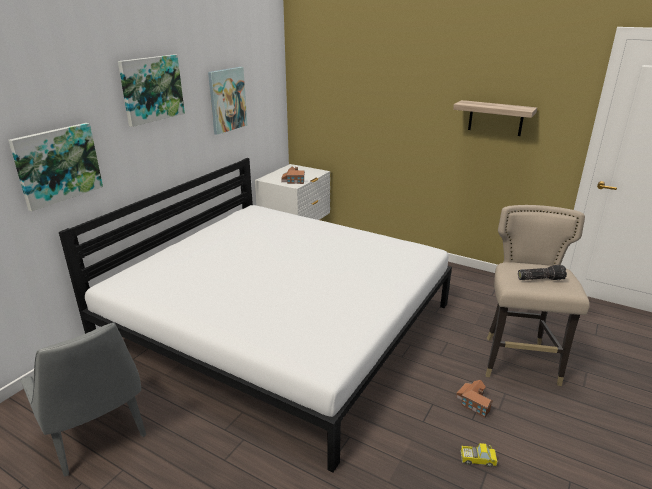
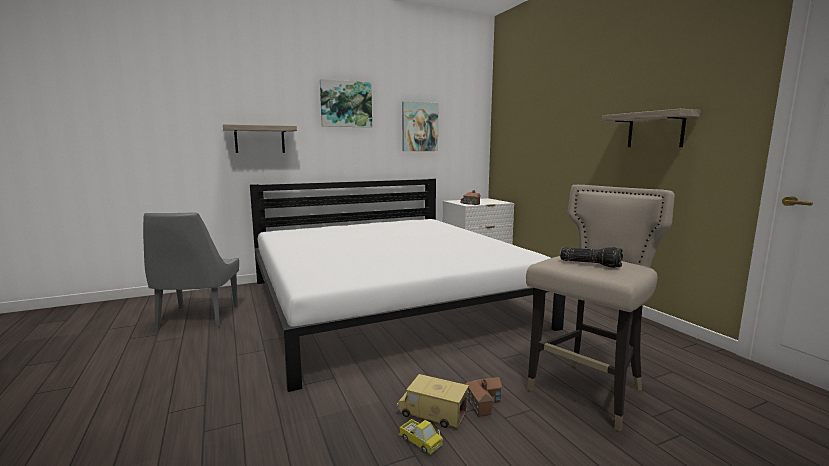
camera: 35 degrees right, 15 degrees down
picture [8,123,103,211] -> shelf [223,124,297,153]
none -> toy truck [397,374,469,428]

